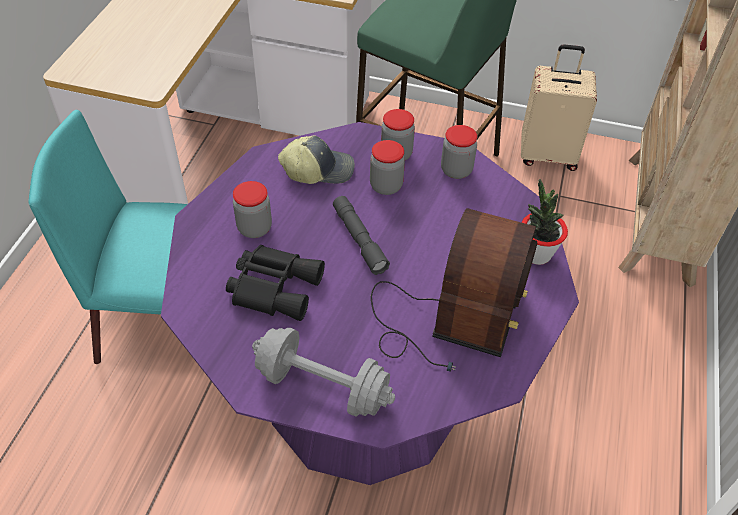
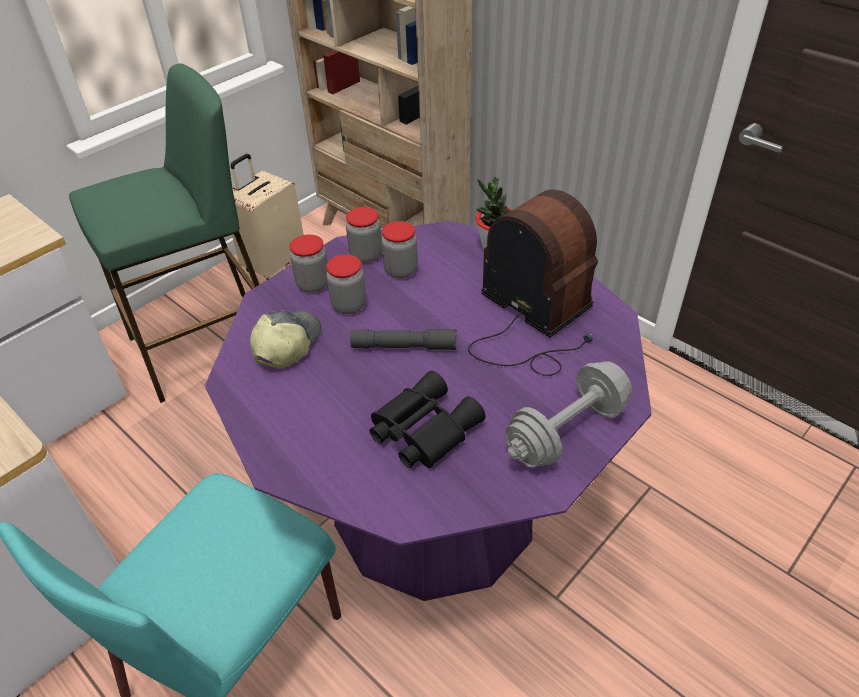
camera: 60 degrees left, 5 degrees down
jar [233,181,272,238] -> jar moved to [381,221,418,278]

